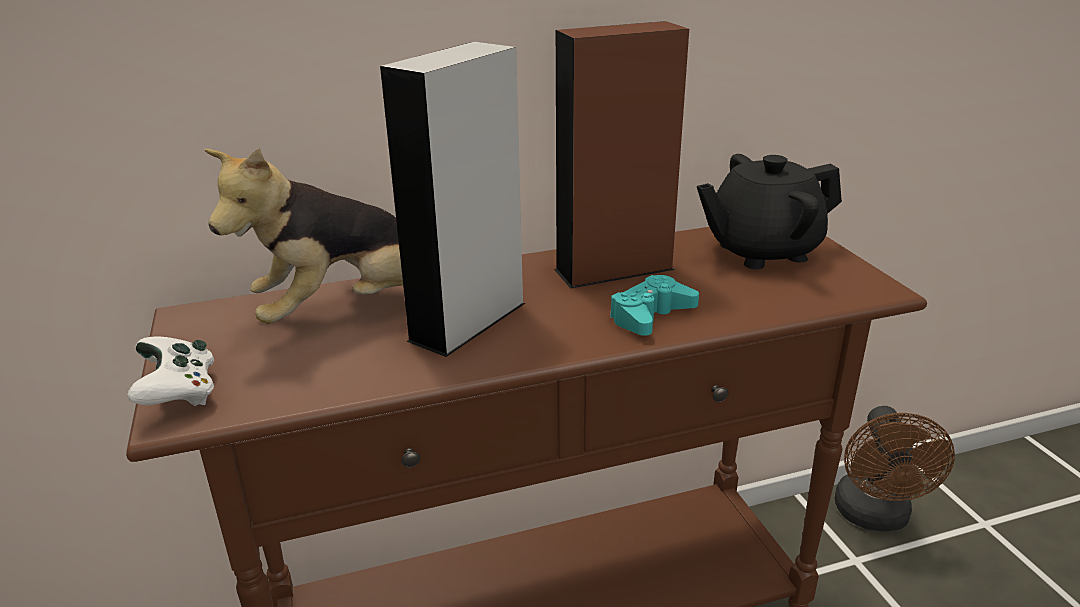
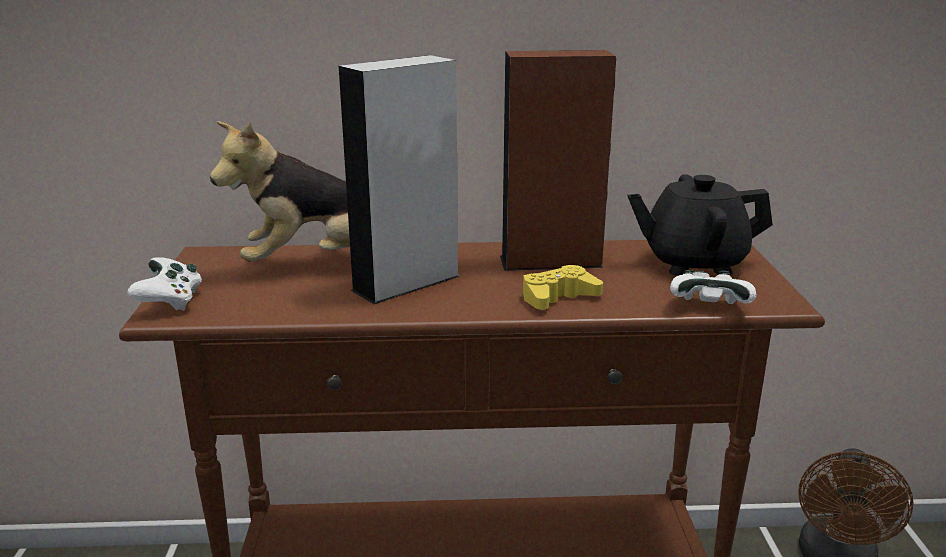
camera: 15 degrees right, 5 degrees down
turquoise game controller [610,275,699,336] -> yellow game controller [523,265,603,310]
none -> white game controller [670,270,756,304]

